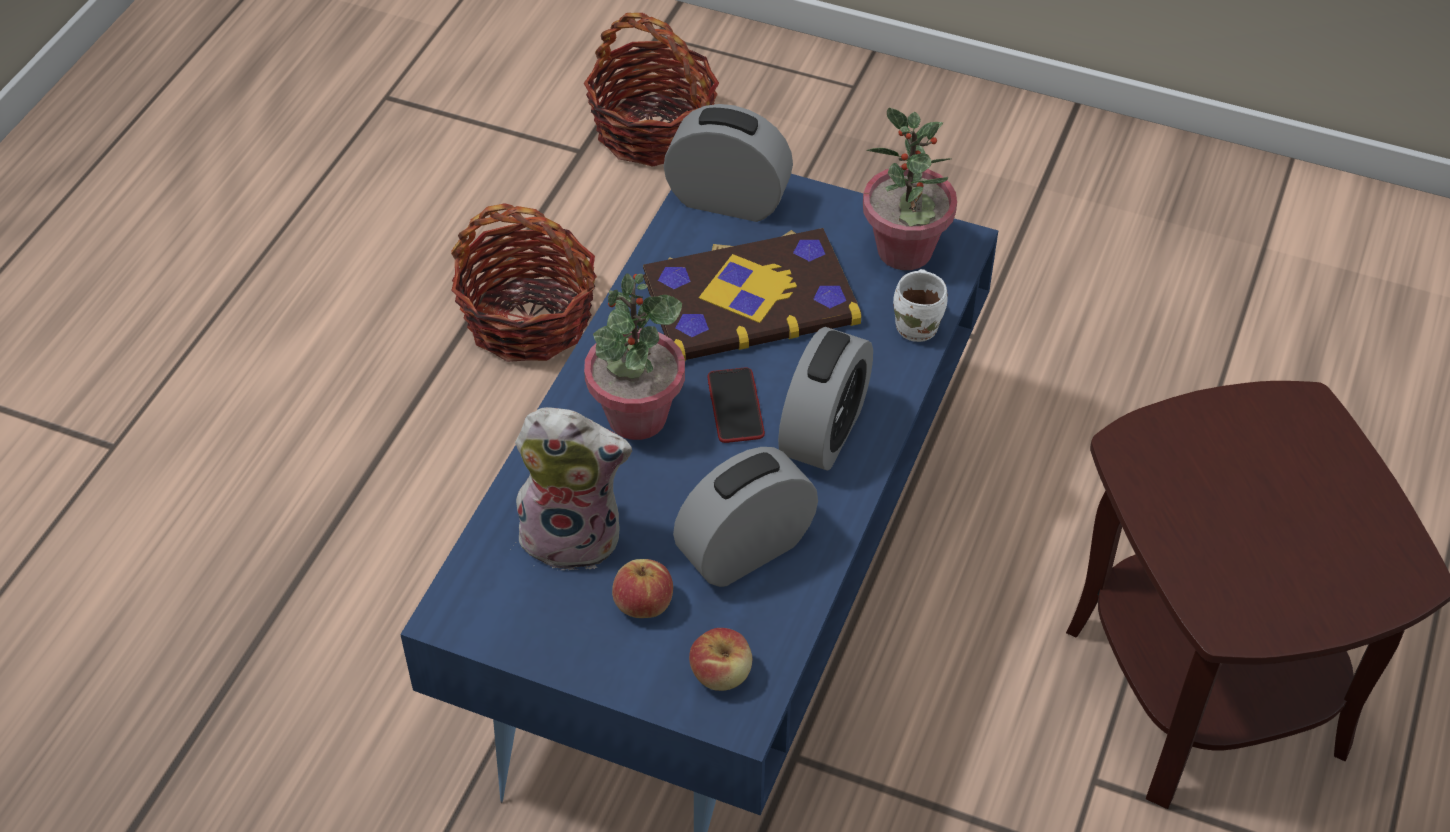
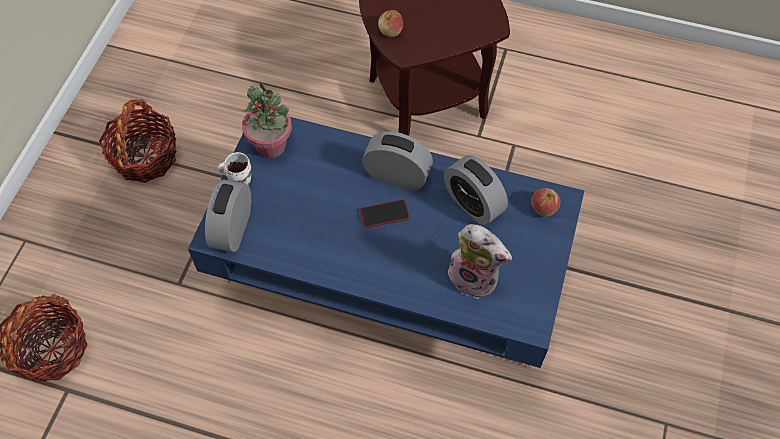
camera: 95 degrees left, 10 degrees up
basket [451,203,597,362] -> basket moved to [99,99,177,183]
plush toy [515,407,632,570] -> plush toy turned 120 degrees clockwise [448,224,512,299]
potted plant [584,273,685,440] -> none
apple [612,559,673,618] -> apple moved to [378,10,403,37]
book [643,228,861,361] -> none
white mug [893,269,948,342] -> white mug moved to [218,152,251,185]

